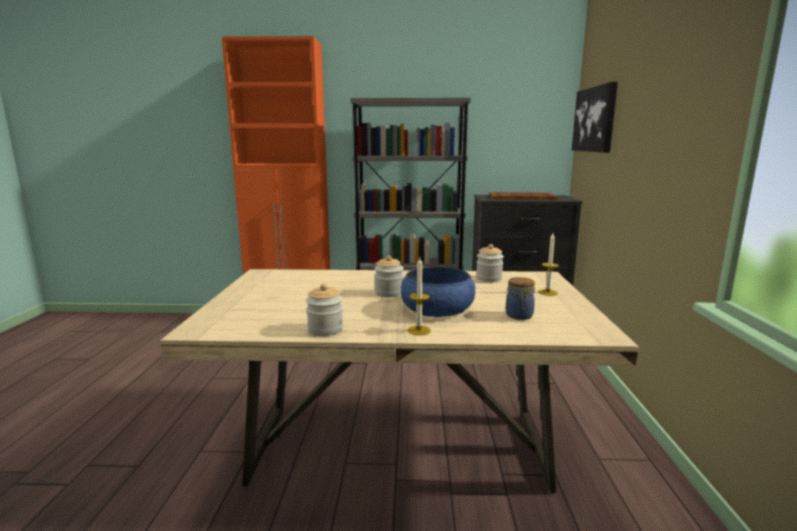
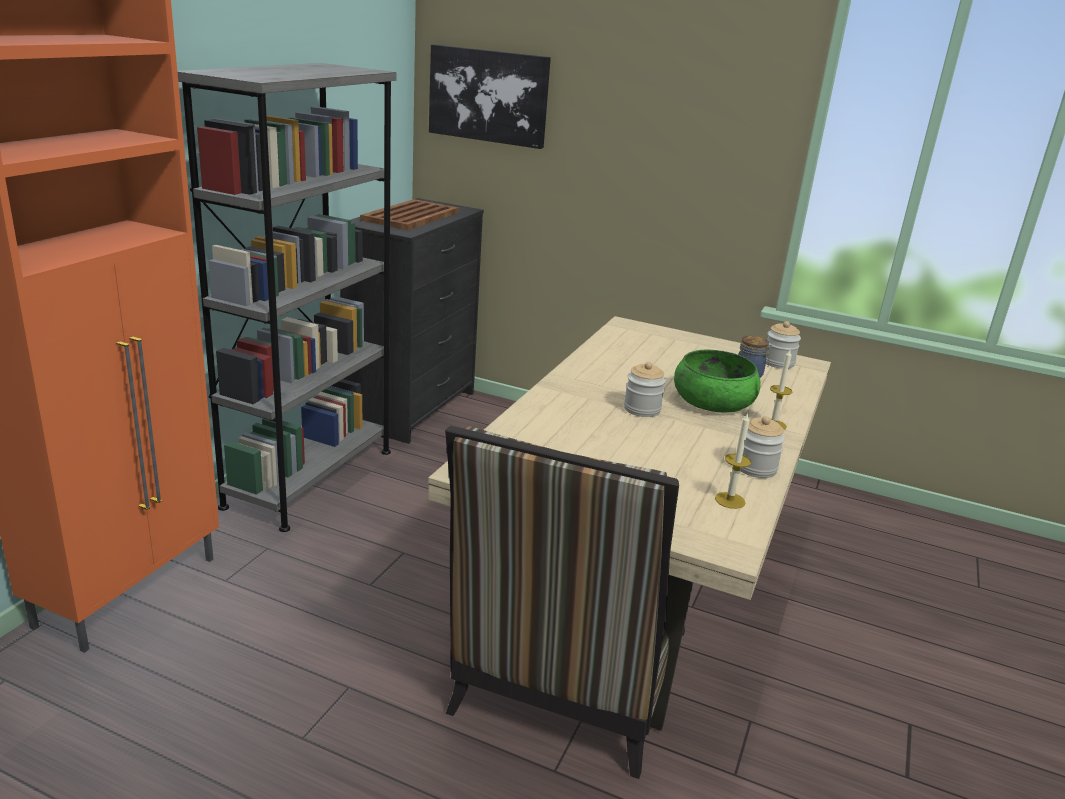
camera: 70 degrees left, 10 degrees up
blue bowl [401,267,475,317] -> green bowl [674,350,760,412]
jar [476,244,504,282] -> jar moved to [766,321,801,369]
candle [538,234,559,296] -> candle moved to [715,412,752,509]
none -> chair [445,426,685,779]

